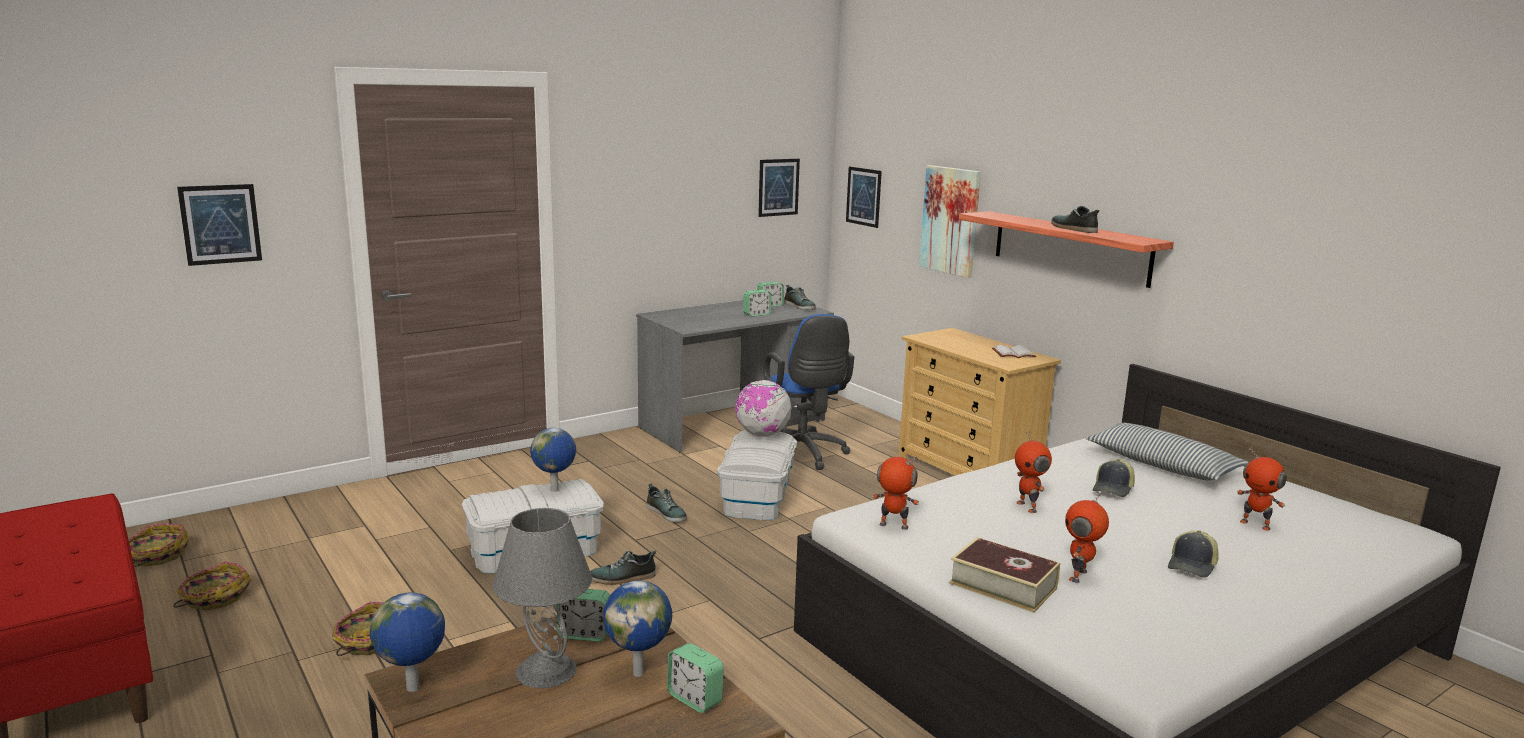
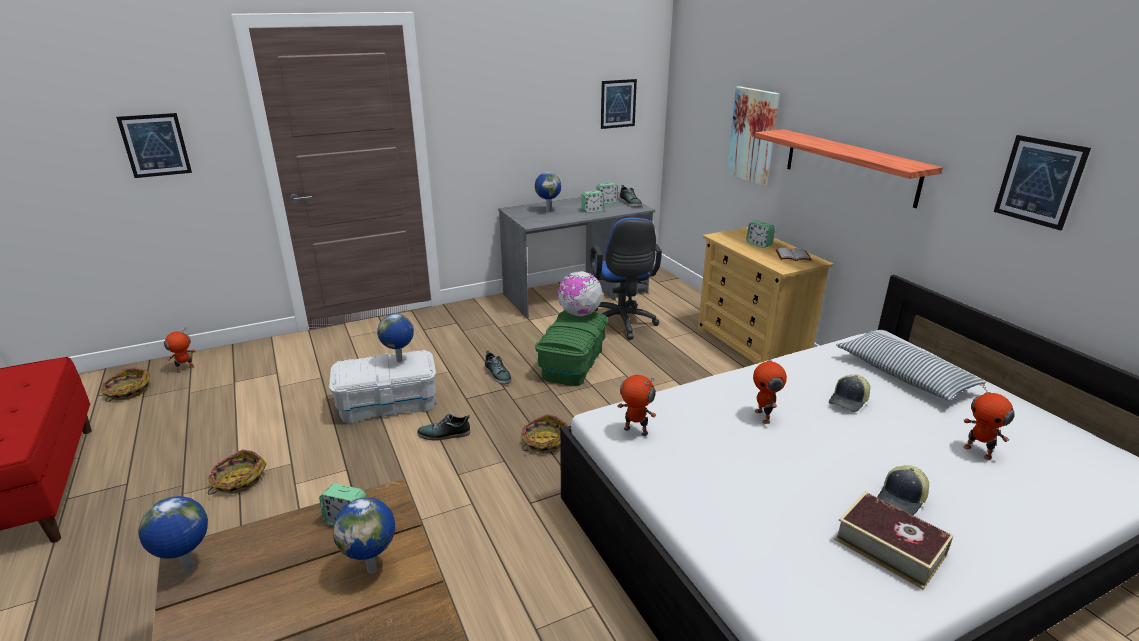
camera: 10 degrees right, 10 degrees up
basket [174,561,251,610] -> basket moved to [521,414,568,453]
grey table lamp [492,508,592,688] -> none
alarm clock [667,643,724,713] -> alarm clock moved to [746,221,775,248]
white storage box [717,430,797,520] -> green storage box [535,310,608,386]
picture [846,167,882,228] -> picture moved to [994,135,1091,231]
book [949,537,1060,613] -> book moved to [834,492,953,590]
shoe [1051,206,1099,233] -> none
toy robot [1065,490,1109,583] -> toy robot moved to [164,327,196,373]
none -> globe [535,172,561,212]

